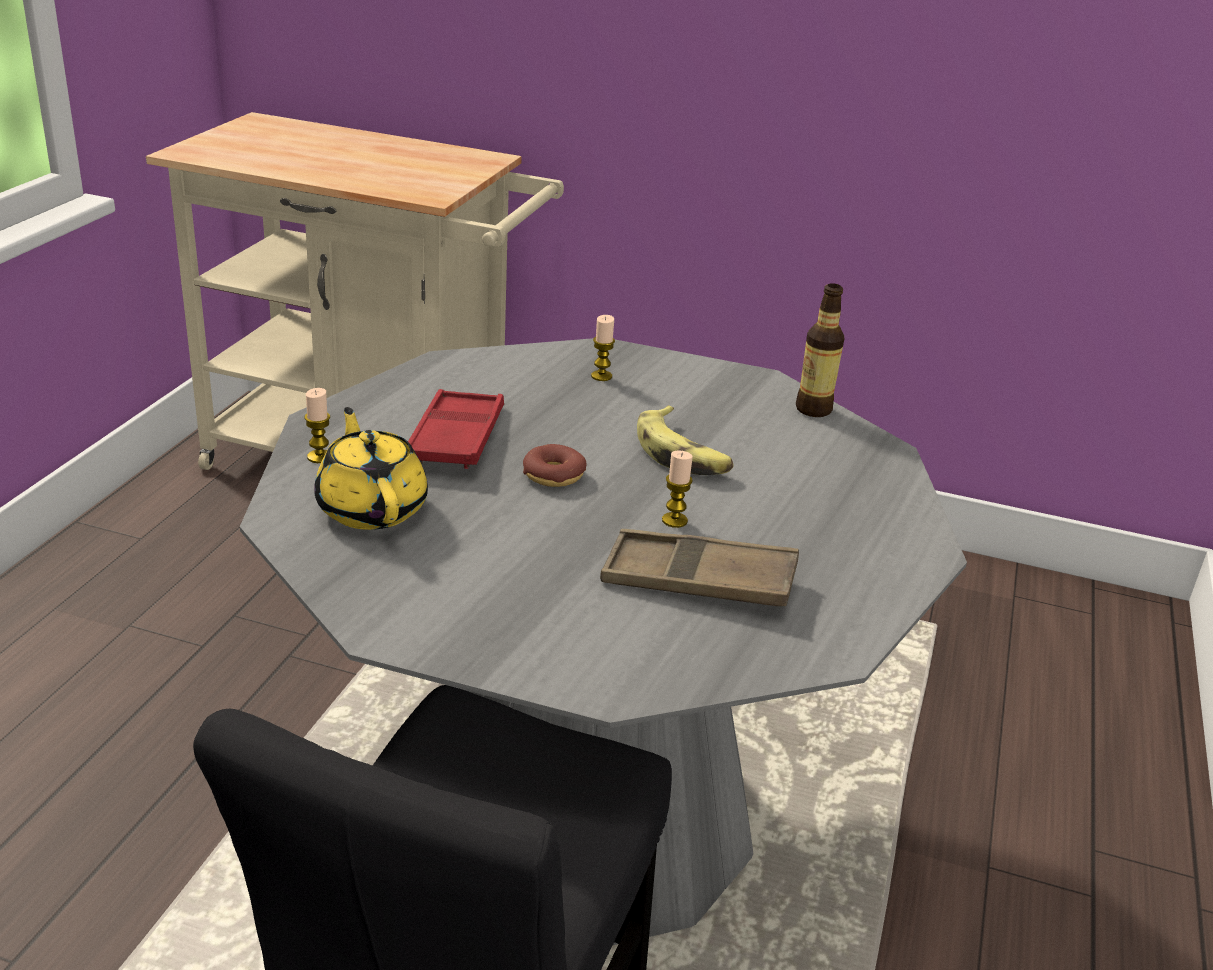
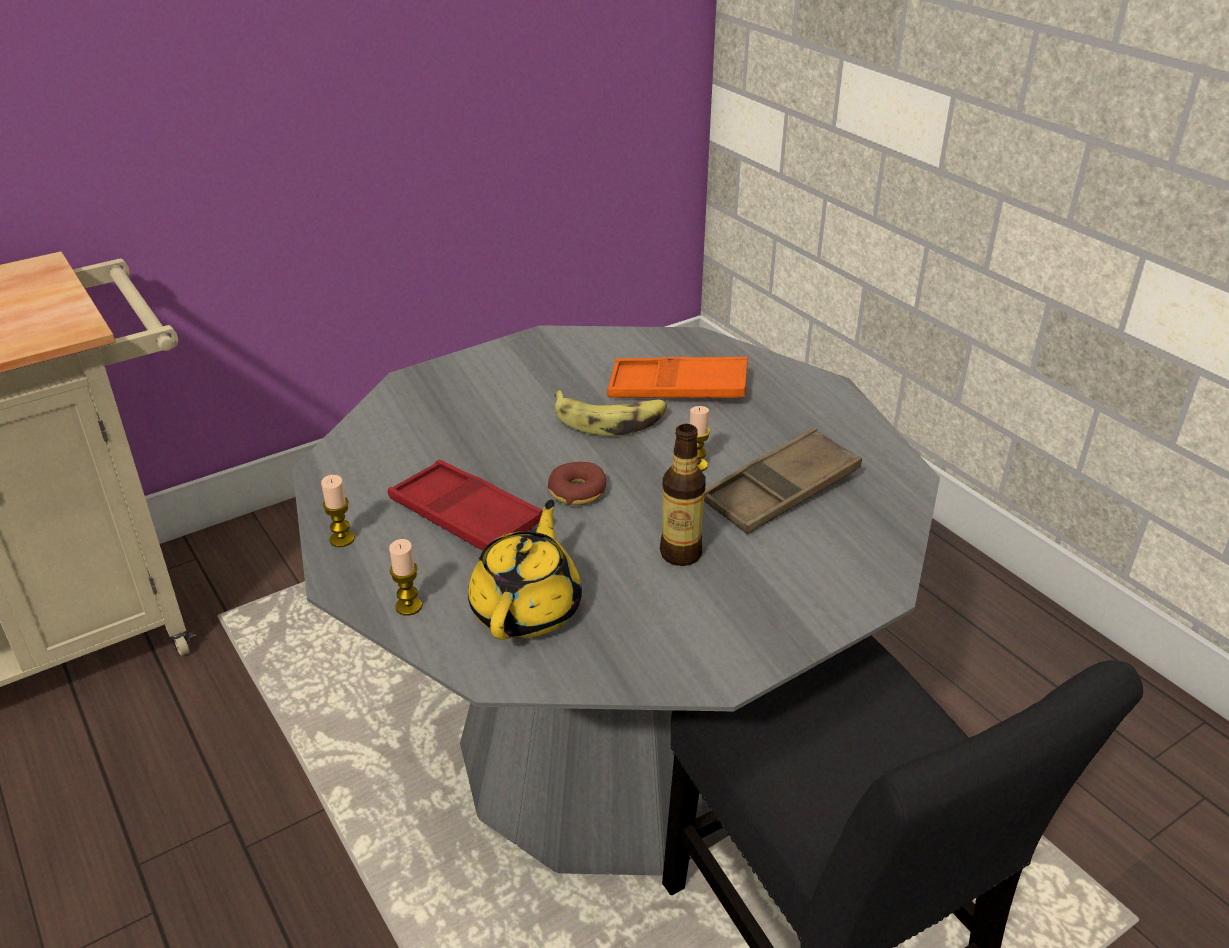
camera: 50 degrees left, 5 degrees up
yellow teapot [314,407,428,530] -> yellow teapot turned 90 degrees clockwise [468,500,582,640]
candle [591,315,615,381] -> candle moved to [321,475,355,547]
bottle [796,283,844,417] -> bottle moved to [660,424,706,566]
none -> orange tray [607,357,748,398]

